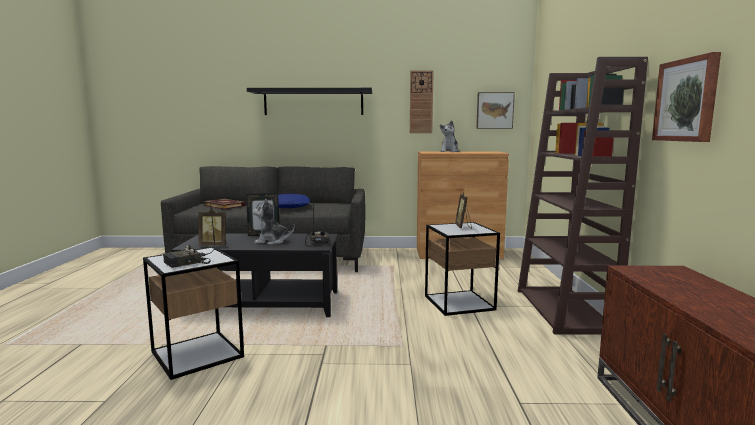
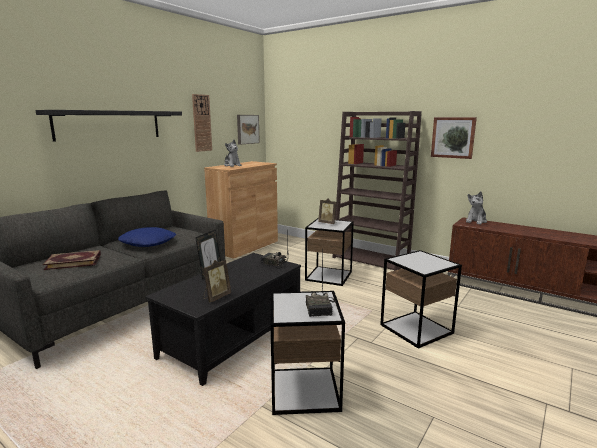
camera: 55 degrees left, 5 degrees up
plush toy [252,199,295,245] -> plush toy moved to [466,191,487,225]
none -> side table [380,250,462,349]

